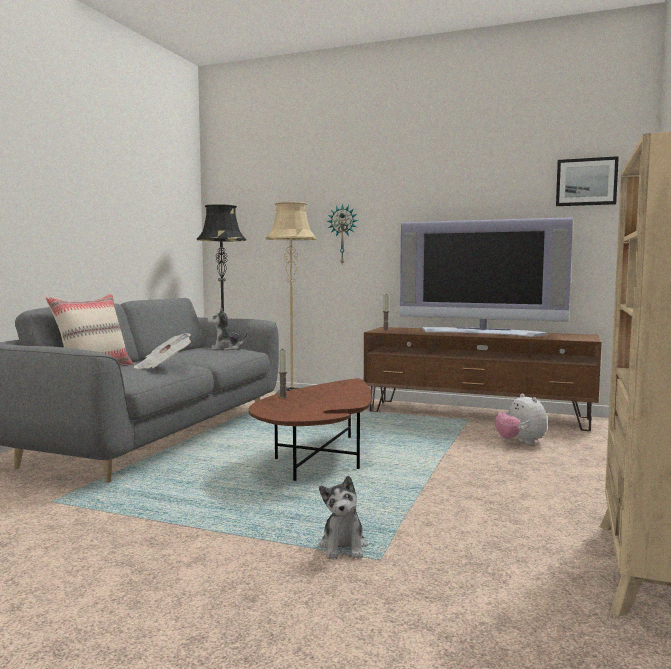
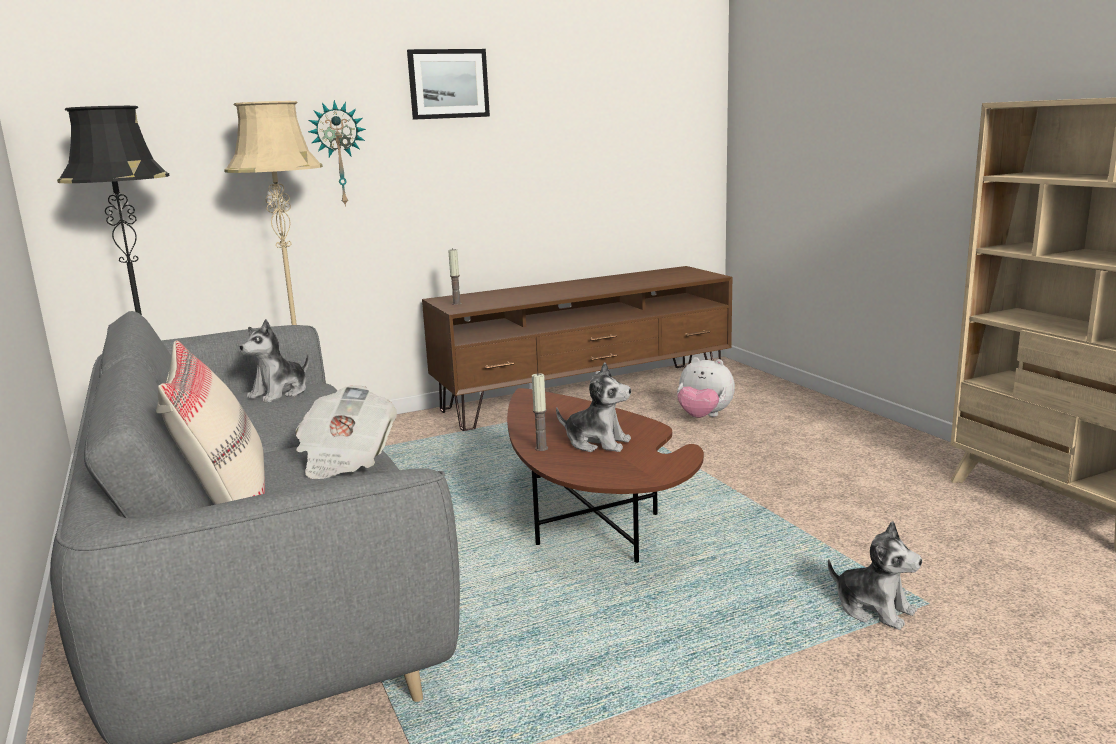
camera: 45 degrees left, 10 degrees up
television [400,217,573,337] -> none
picture [556,156,619,206] -> picture moved to [407,49,490,120]
none -> plush toy [556,362,631,452]

